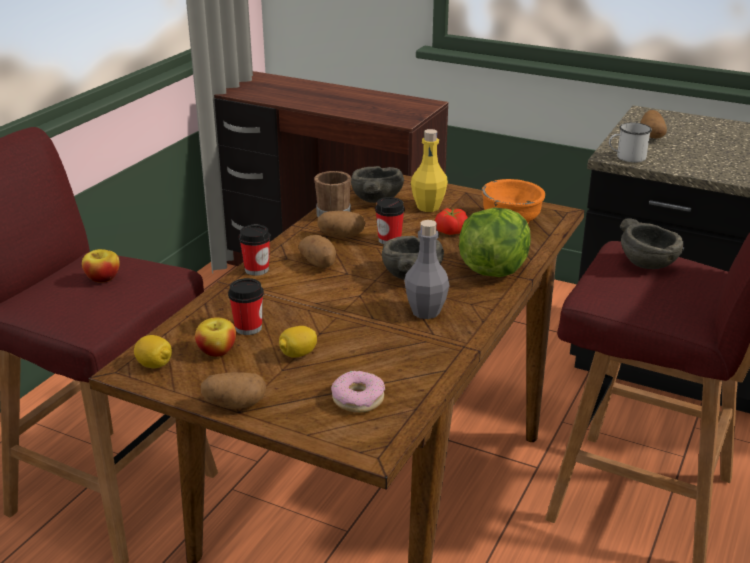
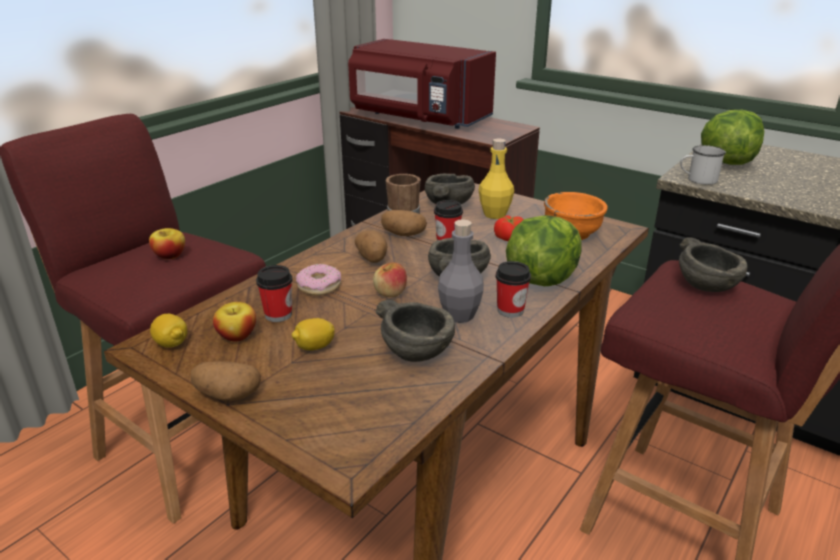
camera: 10 degrees right, 0 degrees up
cup [239,225,271,276] -> cup moved to [496,261,531,318]
donut [331,371,385,413] -> donut moved to [296,264,341,296]
potato [641,110,667,139] -> lettuce [701,110,764,165]
none -> red microwave [348,39,496,129]
none -> apple [373,262,407,297]
none -> grey bowl [375,300,455,362]

